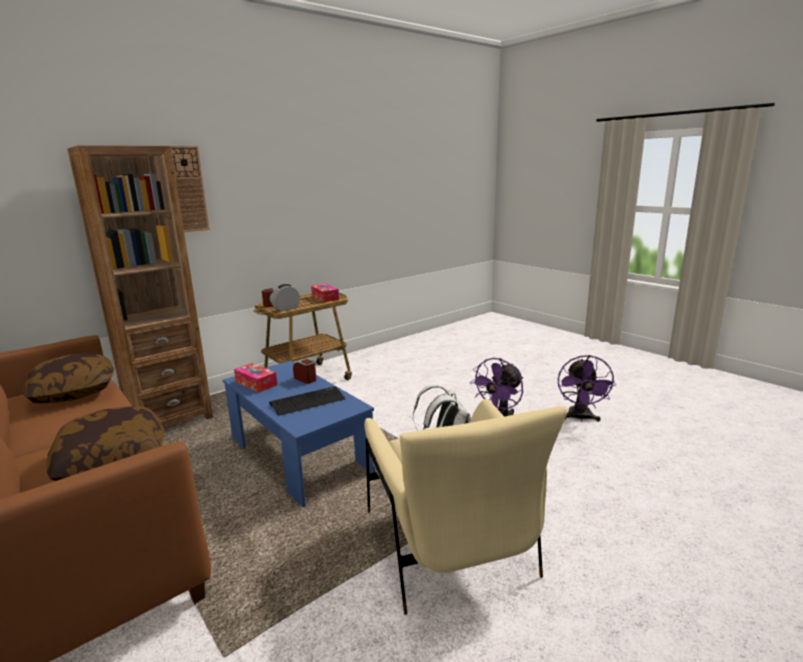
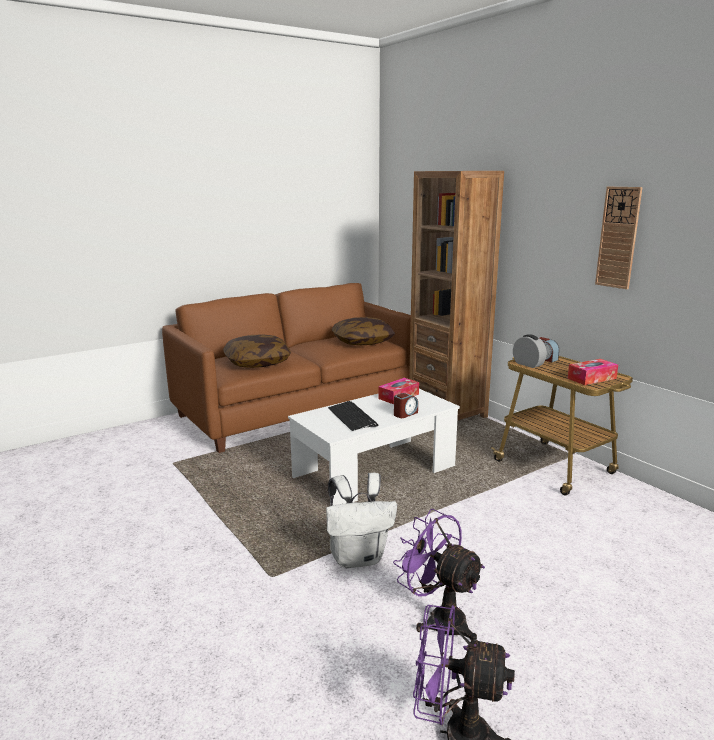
camera: 95 degrees right, 0 degrees up
wall clock [171,146,210,232] -> wall clock moved to [595,187,643,289]
blue coffee table [223,361,375,507] -> white coffee table [288,389,460,505]
beige armchair [364,399,567,615] -> none

